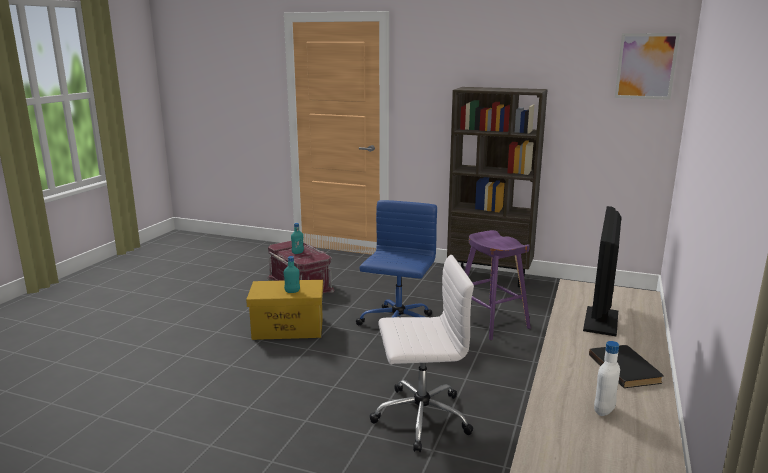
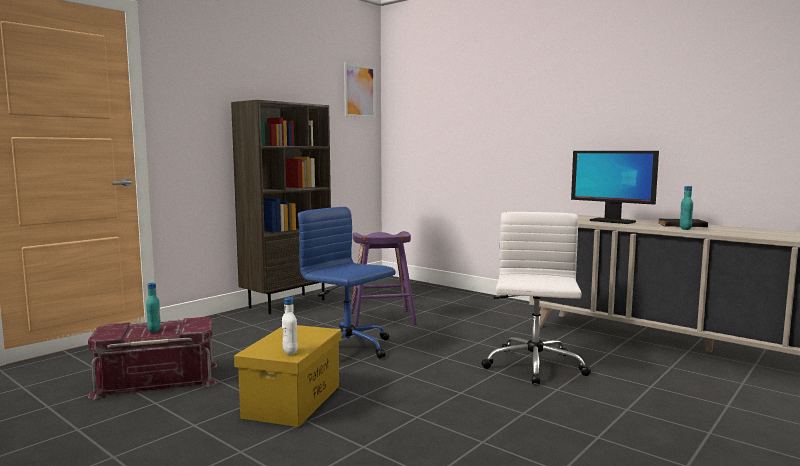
camera: 70 degrees left, 10 degrees down
turquoise bottle [284,256,300,293] -> turquoise bottle moved to [680,186,693,230]
white bottle [594,341,620,416] -> white bottle moved to [282,297,298,355]

